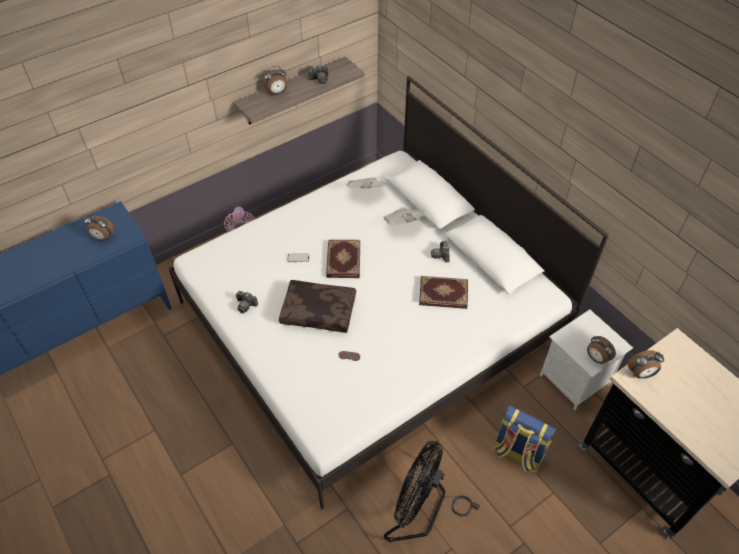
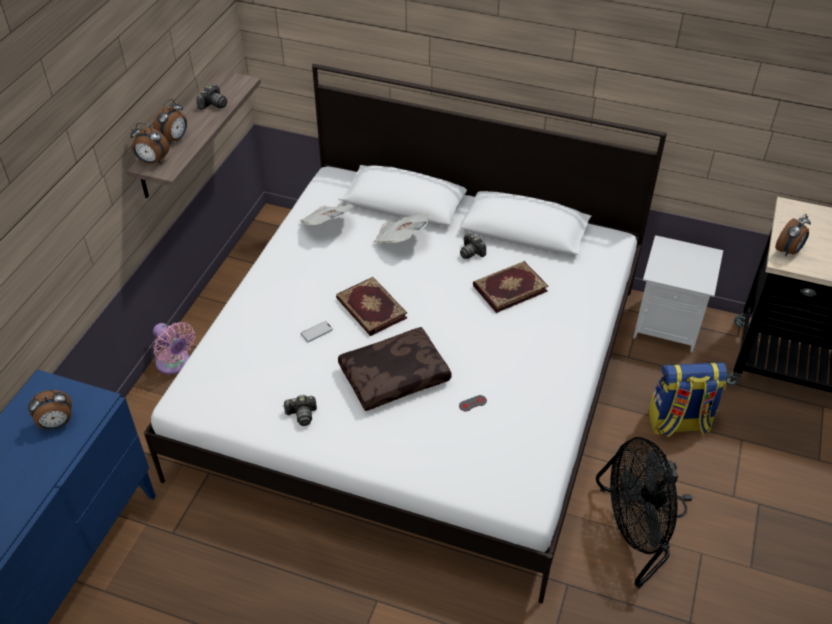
camera: 35 degrees left, 5 degrees down
alarm clock [587,336,616,364] -> alarm clock moved to [130,123,169,164]

